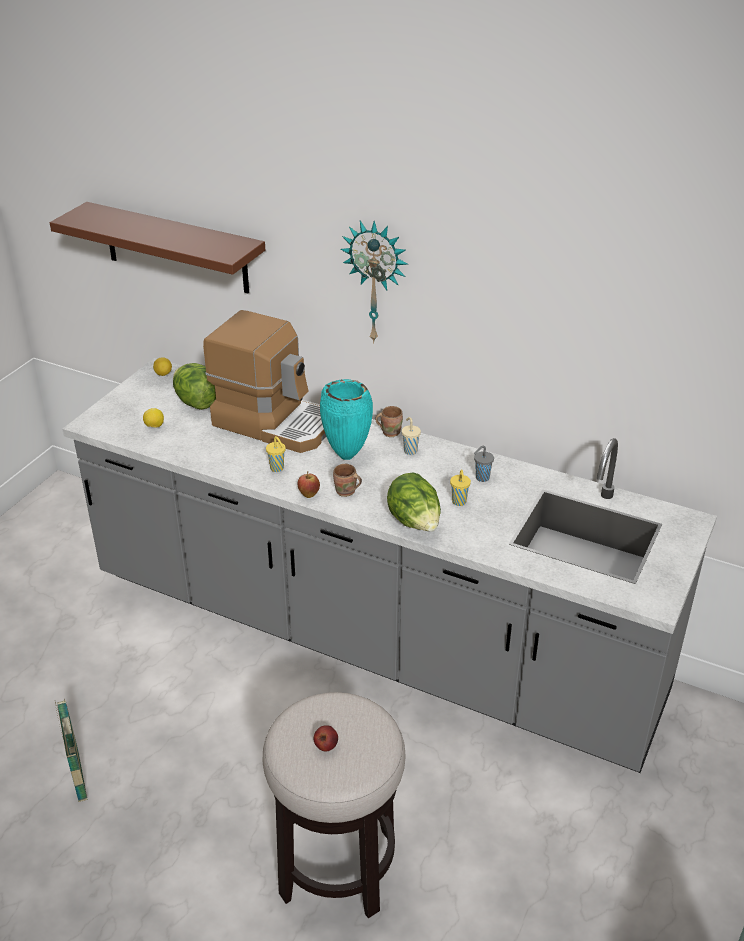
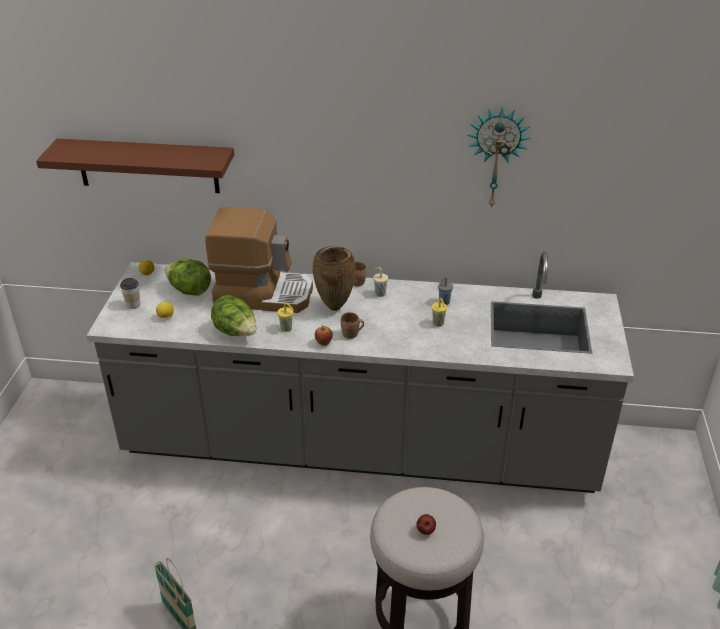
camera: 20 degrees left, 0 degrees up
turquoise vase [320,379,373,460] -> brown vase [313,246,356,311]
wall clock [340,220,408,344] -> wall clock moved to [467,107,531,209]
lettuce [387,472,441,531] -> lettuce moved to [211,295,256,336]
none -> cup [120,278,140,309]

